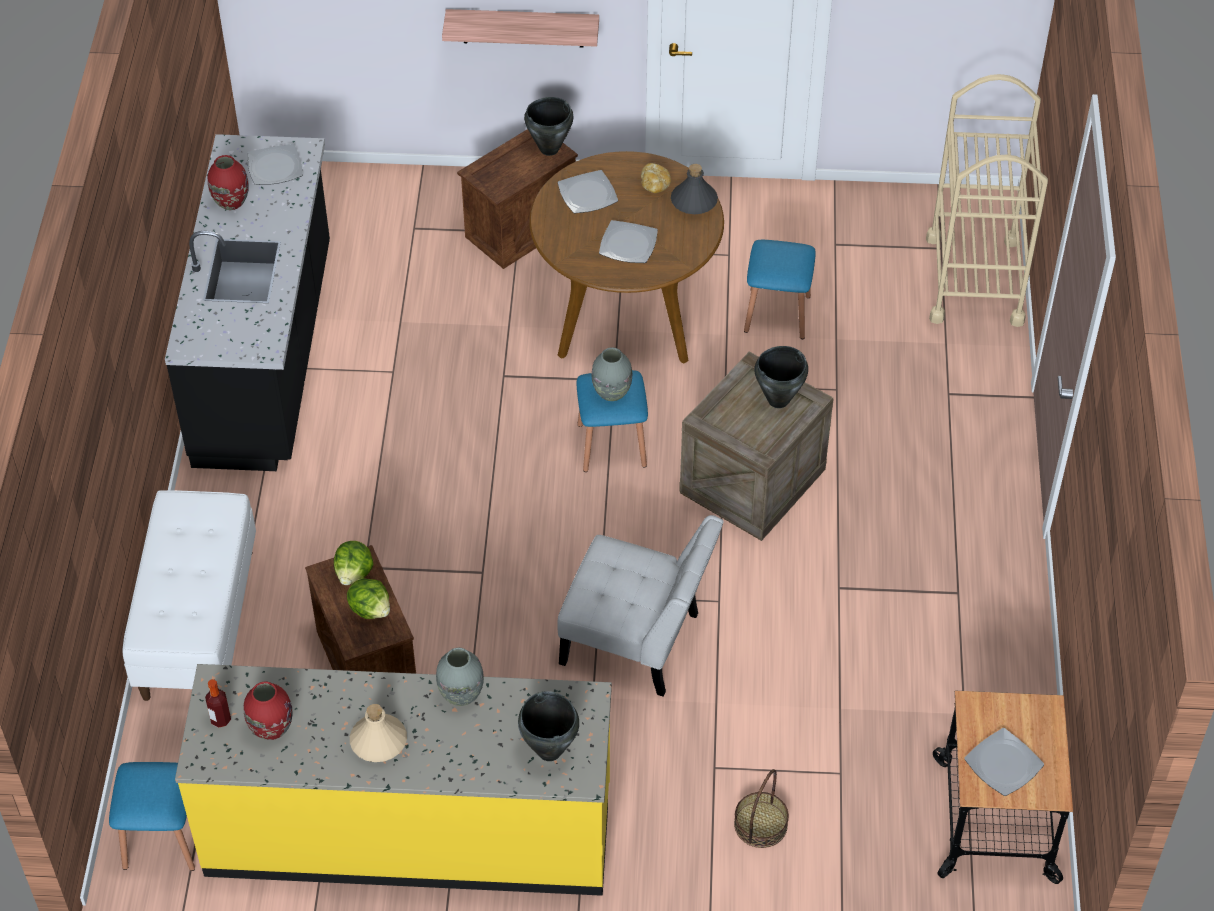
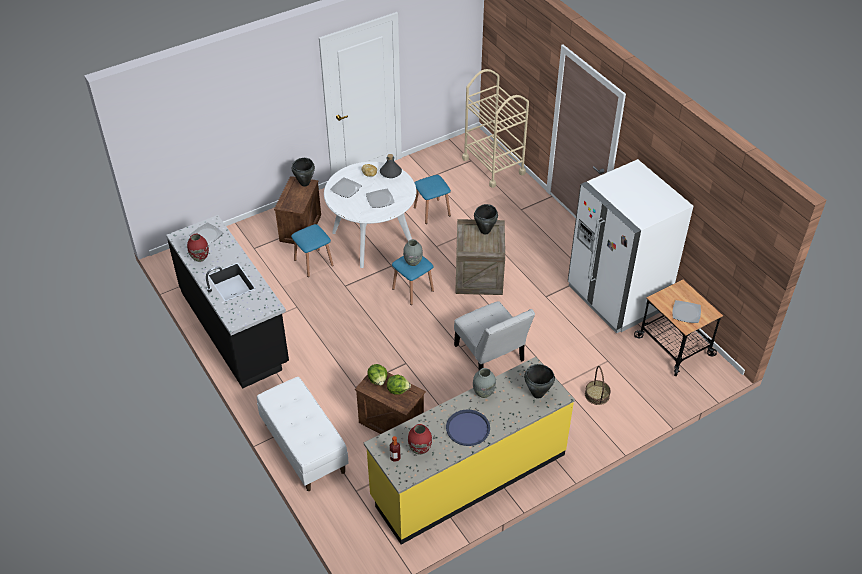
camera: 35 degrees left, 5 degrees down
blue stool [109,762,195,871] -> blue stool moved to [291,224,334,277]
beige bottle [350,704,407,762] -> blue tray [446,409,490,446]
shelf [442,9,599,48] -> none
brown dining table [529,151,724,363] -> white dining table [324,162,417,268]
white chair [557,515,724,697] -> white chair turned 75 degrees clockwise [454,301,535,370]
none -> white fridge [568,159,693,334]

